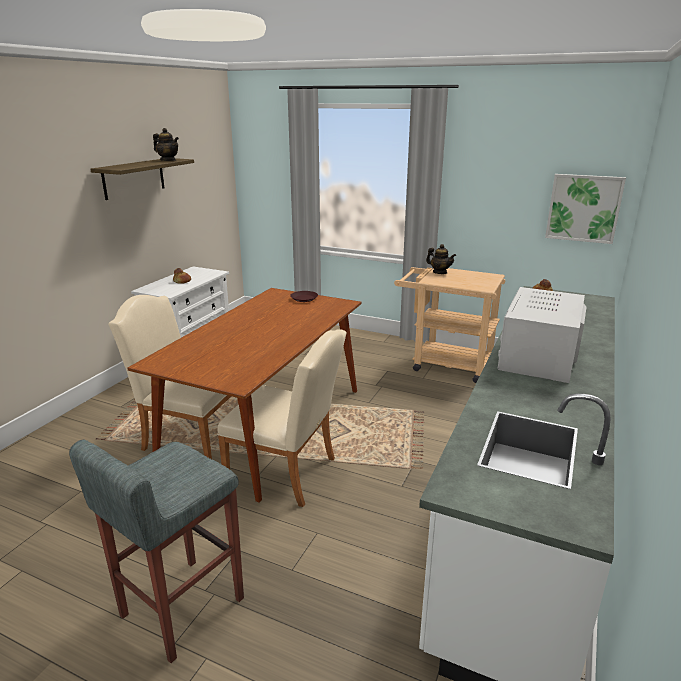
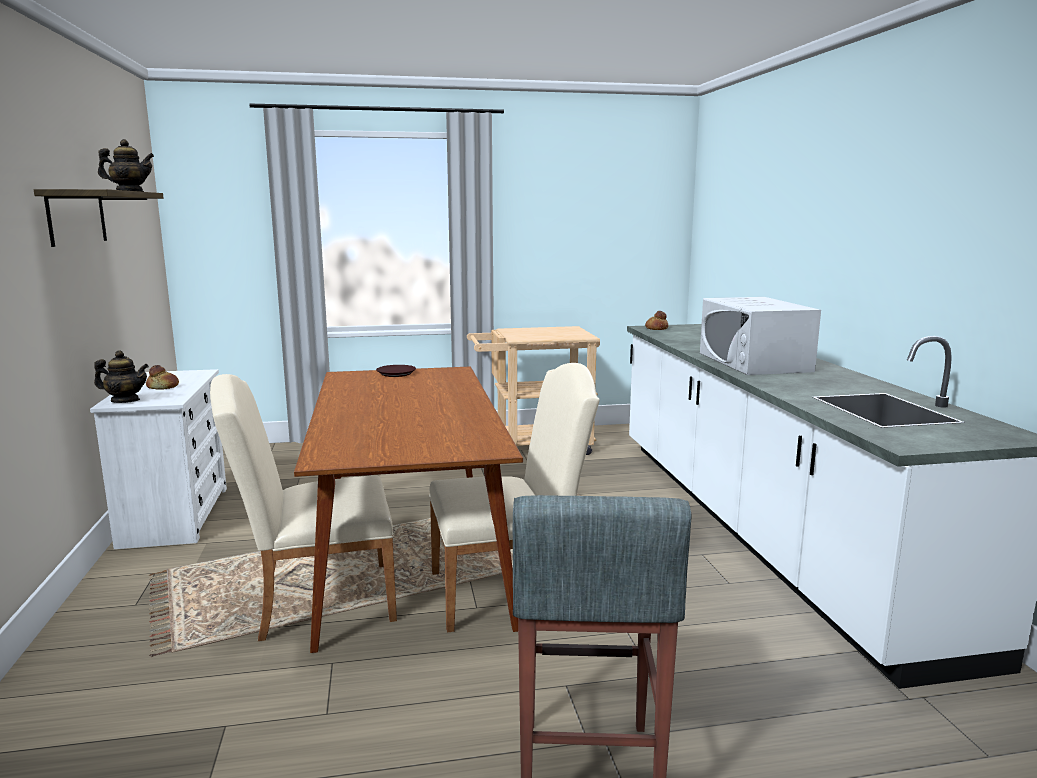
camera: 35 degrees left, 10 degrees down
teapot [426,244,456,274] -> teapot moved to [94,351,149,403]
picture [545,174,626,244] -> none

